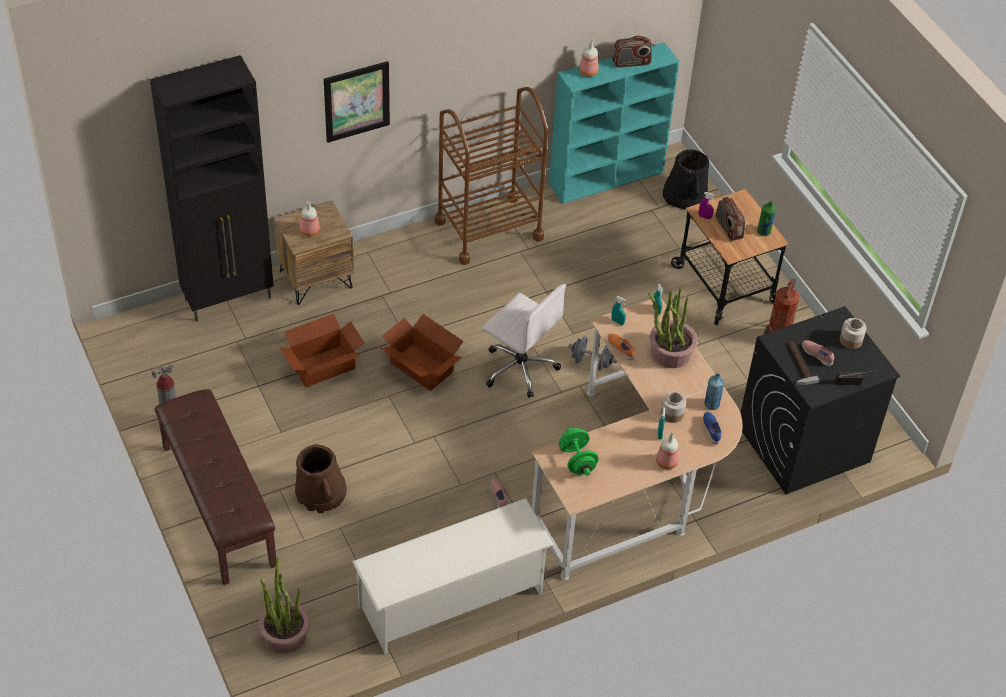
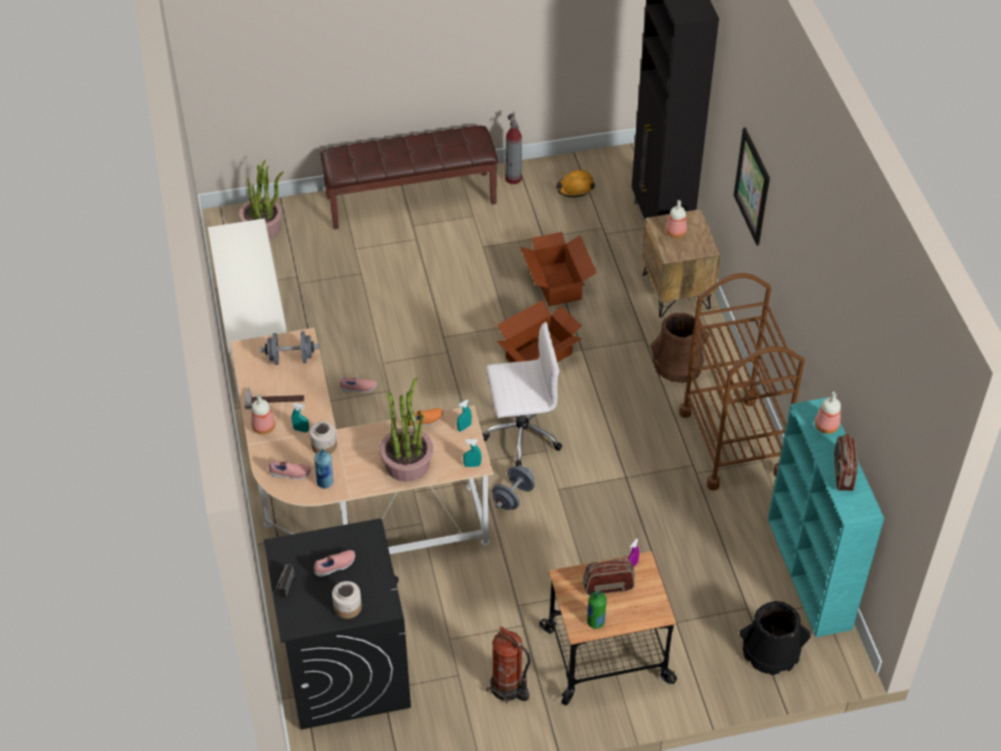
camera: 105 degrees right, 0 degrees up
brown bucket [295,444,347,513] -> brown bucket moved to [650,313,709,383]
white office chair [482,284,566,398] -> white office chair turned 150 degrees counterclockwise [482,322,562,466]
green dumbbell [559,428,599,476] -> grey dumbbell [260,331,320,365]
blue shoe [703,412,721,445] -> pink shoe [269,460,311,480]
hammer [788,341,819,385] -> hammer moved to [245,387,304,409]
none -> orange hard hat [556,170,595,197]

